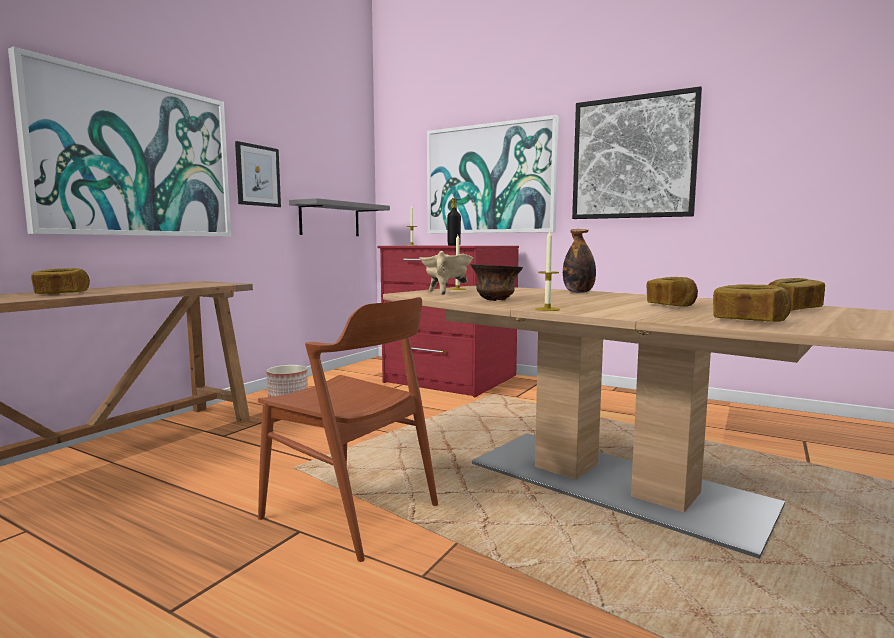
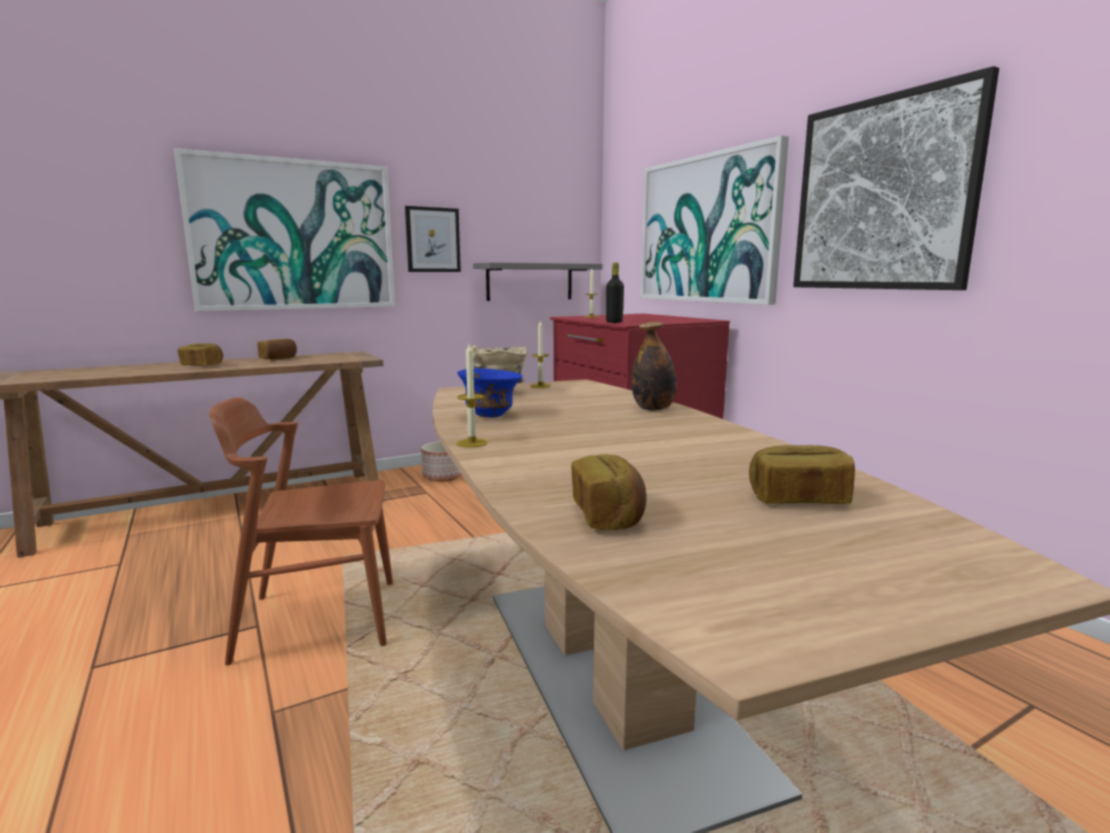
camera: 30 degrees right, 5 degrees up
brown chair [258,297,438,562] -> brown chair turned 105 degrees clockwise [209,397,393,665]
brown bowl [471,264,523,301] -> blue bowl [457,368,522,418]
bread [647,277,698,307] -> bread moved to [257,339,297,360]

